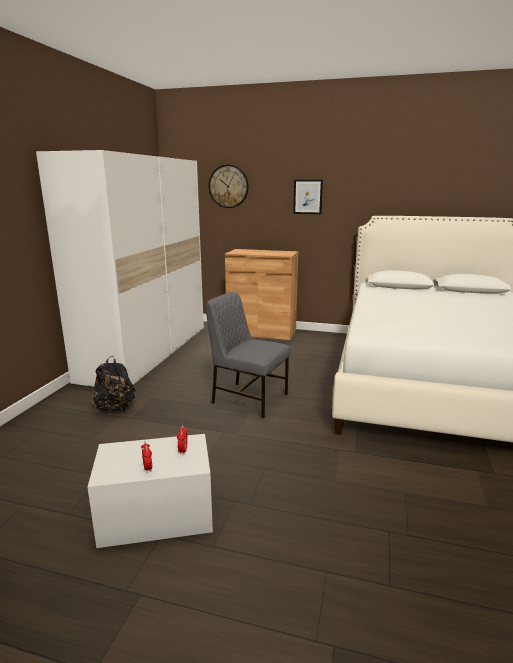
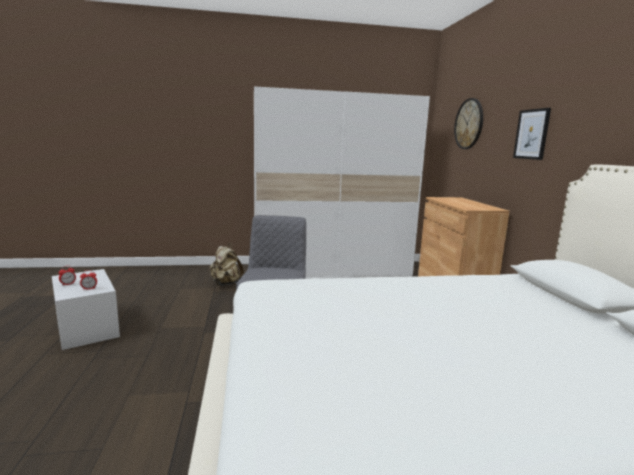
camera: 65 degrees right, 5 degrees down
black backpack [91,356,136,411] -> beige backpack [210,243,244,286]

